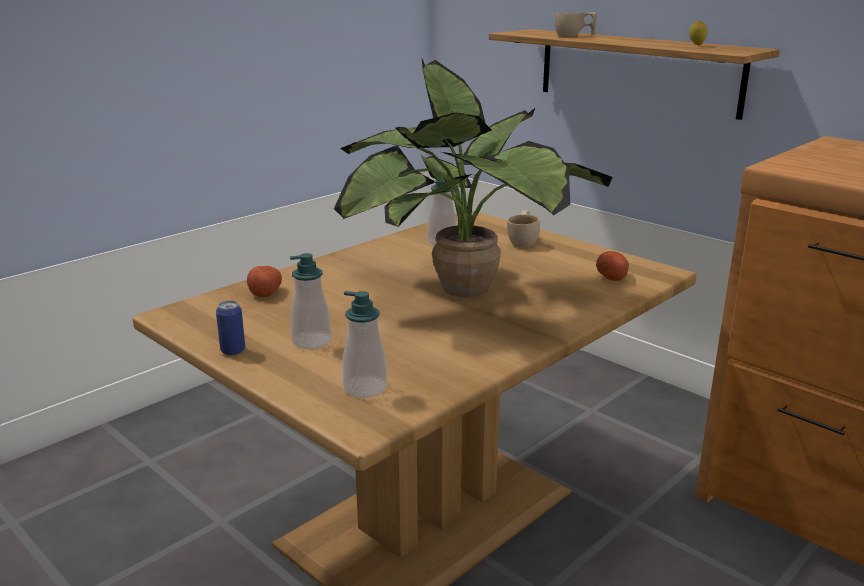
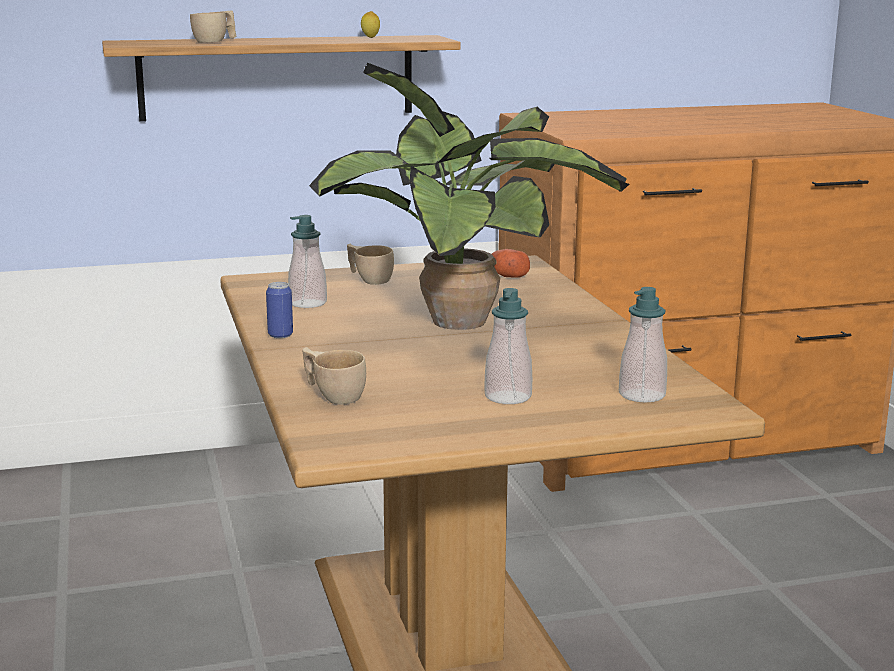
camera: 60 degrees left, 5 degrees down
can [216,300,245,356] -> can moved to [266,282,293,338]
potato [247,266,282,297] -> beige cup [303,347,366,405]

